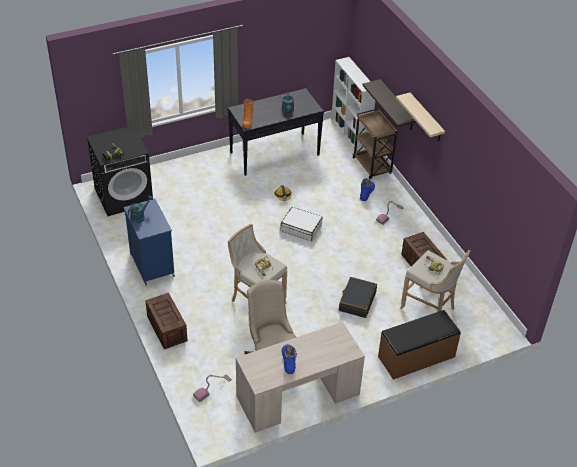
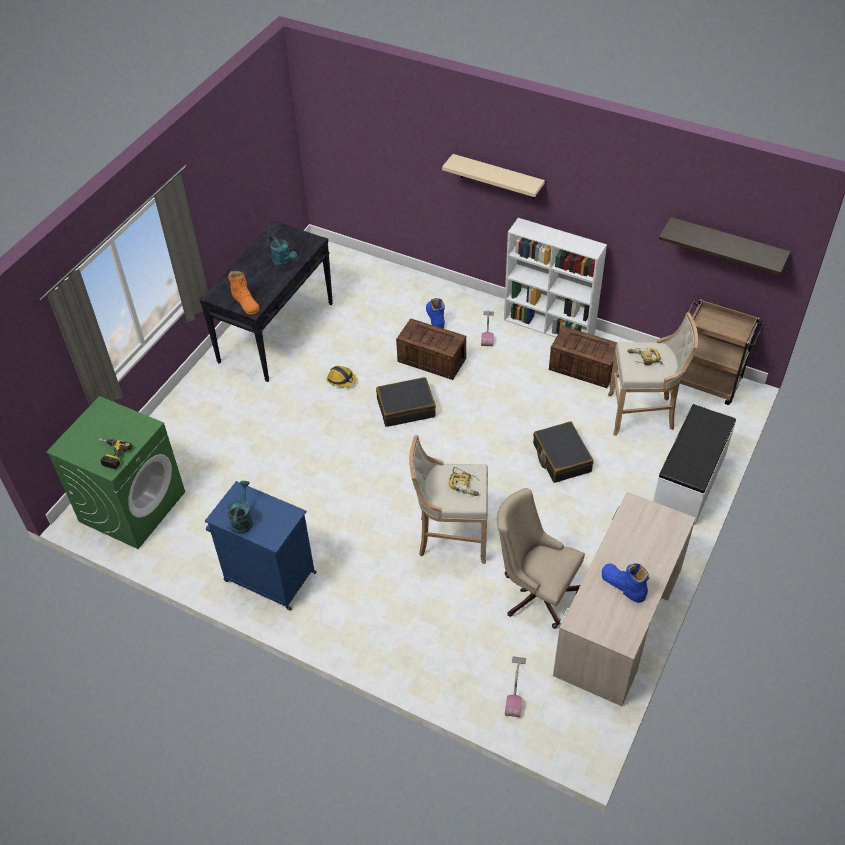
camera: 35 degrees left, 5 degrees up
black washing machine [87,125,153,216] -> green washing machine [46,396,185,549]
crate [145,293,187,349] -> crate moved to [396,318,466,380]
white suitcase [281,207,323,241] -> black suitcase [376,377,436,427]
white bookcase [331,57,375,152] -> white bookcase moved to [504,218,607,338]
brown cart [353,109,398,179] -> brown cart moved to [680,299,765,405]
shelf [362,79,416,130] -> shelf moved to [659,217,791,275]
brown bench [378,310,461,380] -> white bench [653,404,736,526]

